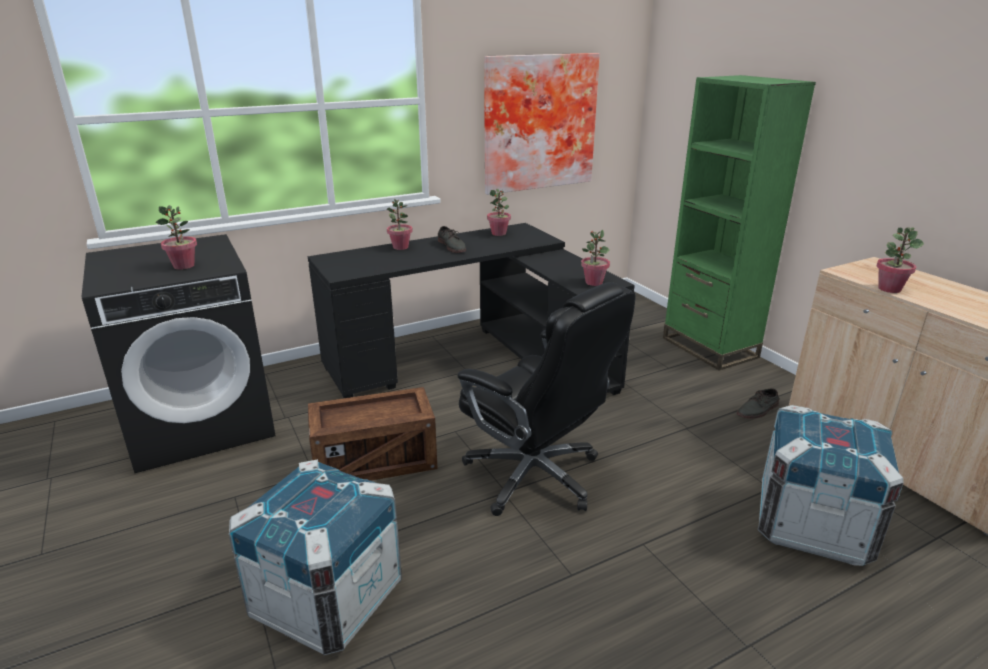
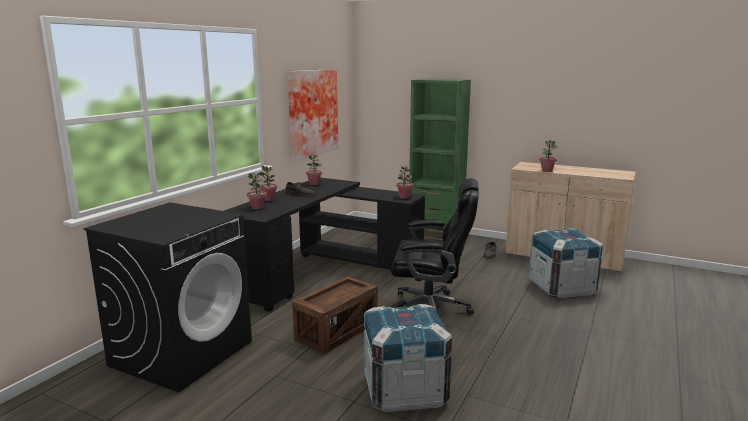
camera: 35 degrees left, 10 degrees down
potted plant [156,205,197,270] -> potted plant moved to [247,172,266,209]

